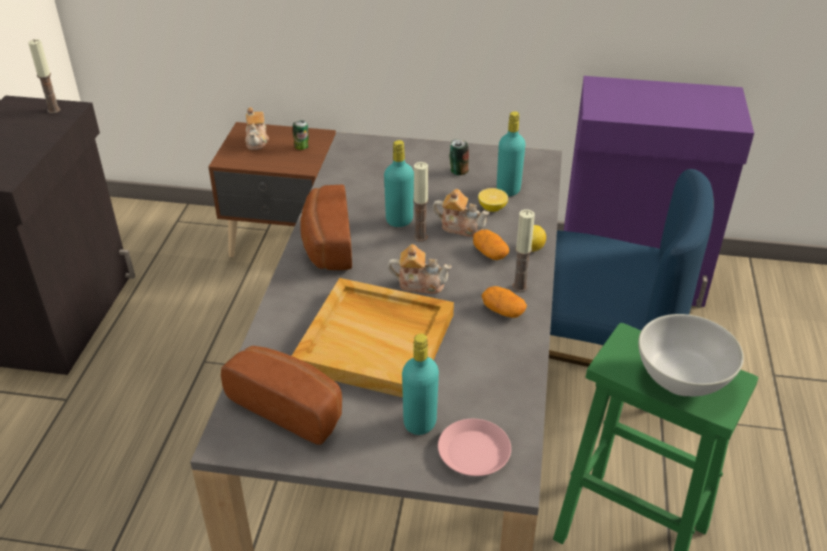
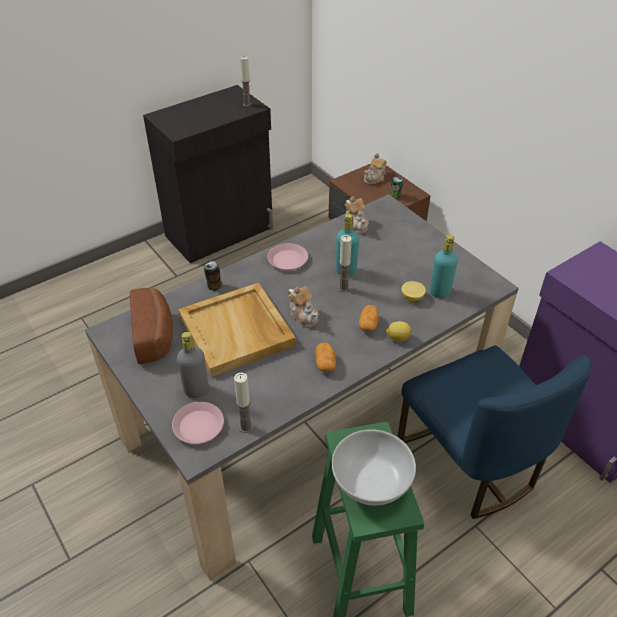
camera: 45 degrees right, 5 degrees up
bread [300,184,352,270] -> pink plate [268,243,308,270]
turquoise bottle [402,334,439,435] -> grey bottle [177,332,208,398]
teapot [433,189,490,237] -> teapot moved to [345,196,369,234]
can [450,139,469,175] -> can moved to [204,261,222,291]
candle [512,209,535,293] -> candle moved to [234,372,253,433]

